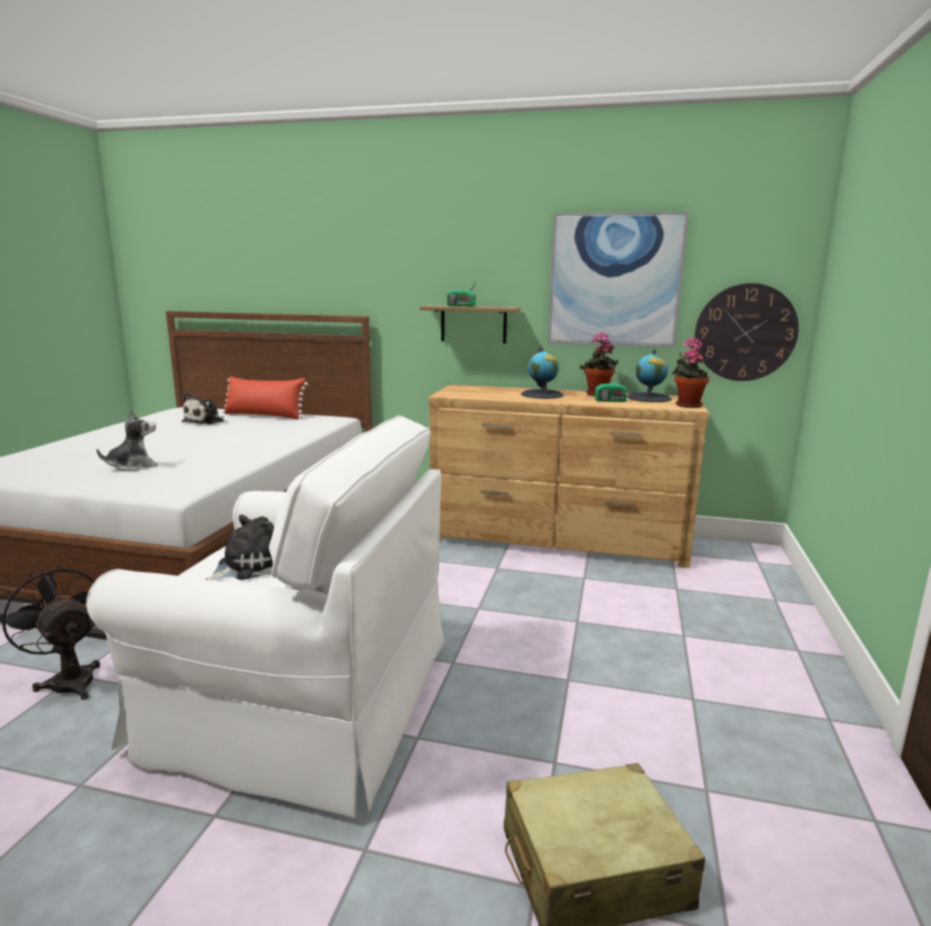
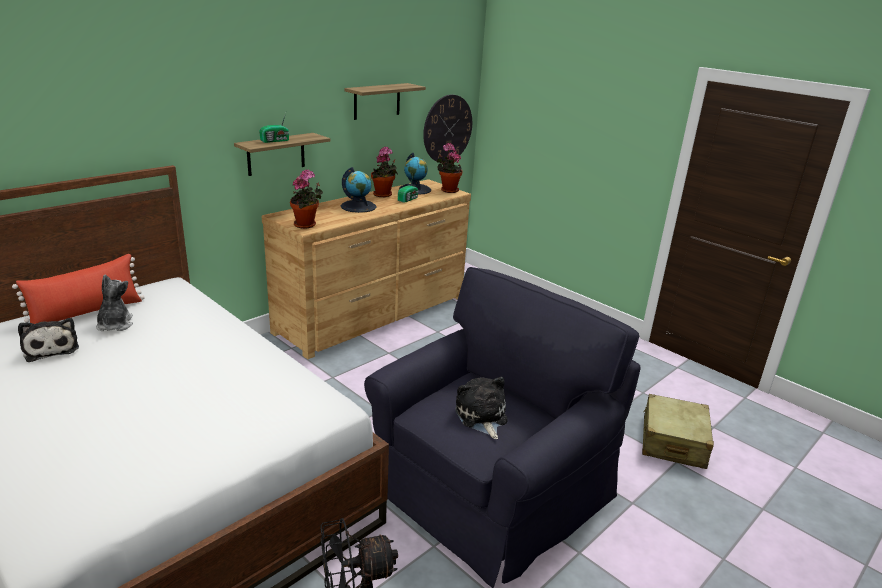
camera: 60 degrees left, 10 degrees up
white armchair [86,415,444,818] -> black armchair [364,267,641,588]
plush toy [96,409,158,471] -> plush toy moved to [96,274,133,331]
picture [548,212,689,348] -> shelf [344,83,426,120]
none -> potted plant [290,169,323,229]

